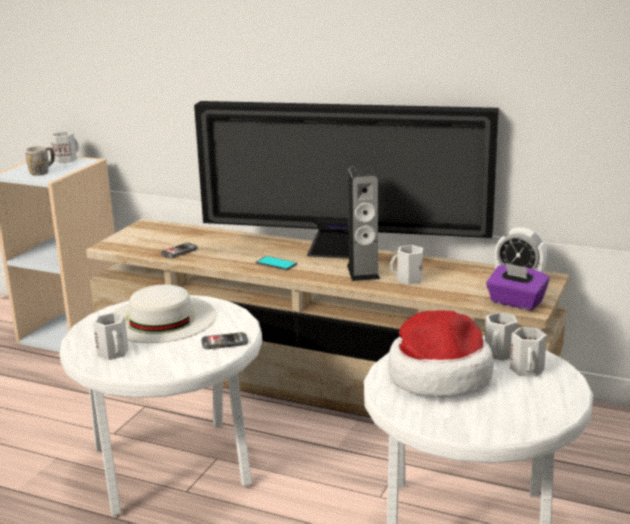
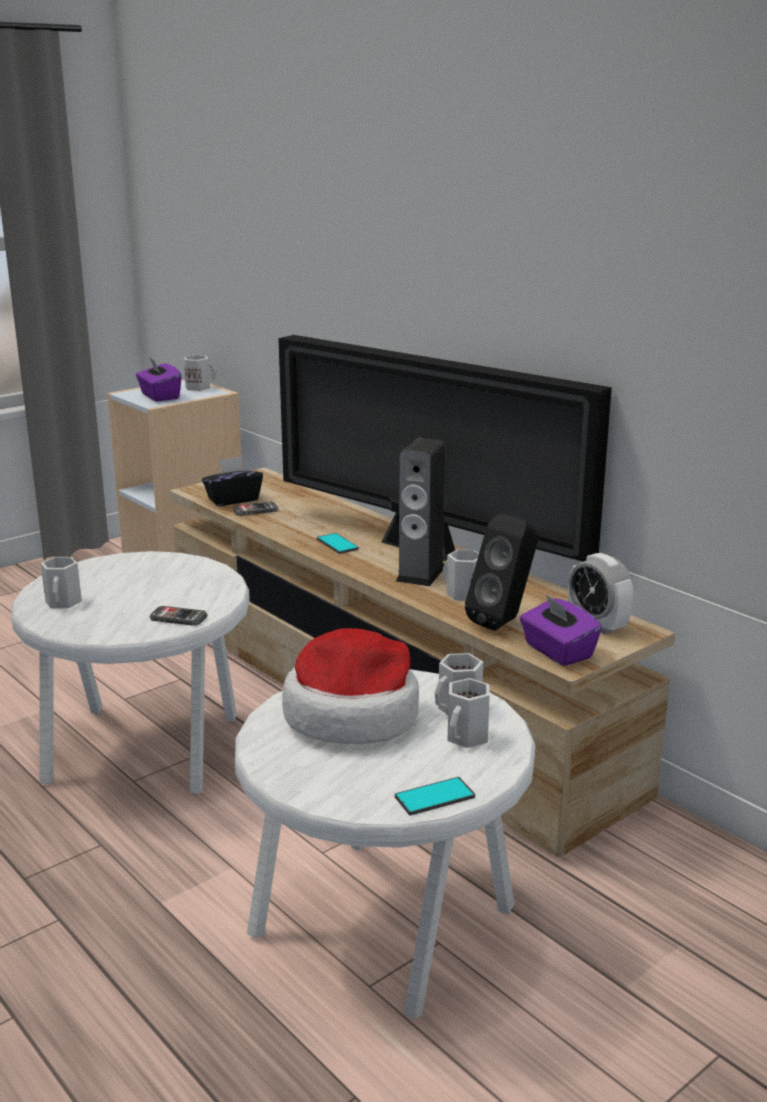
camera: 25 degrees right, 0 degrees up
grey mug [26,146,55,176] -> purple tissue box [136,357,182,402]
white hat [112,285,216,343] -> none
none -> black tissue box [202,457,263,506]
none -> phone [395,777,475,815]
none -> black speaker [465,514,539,631]

